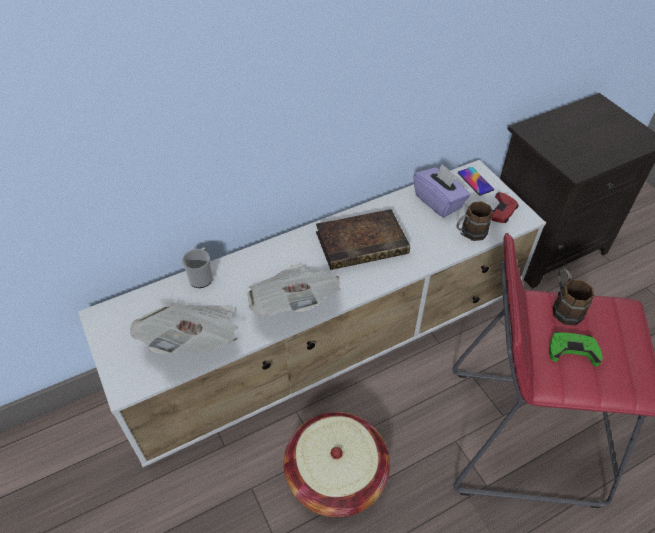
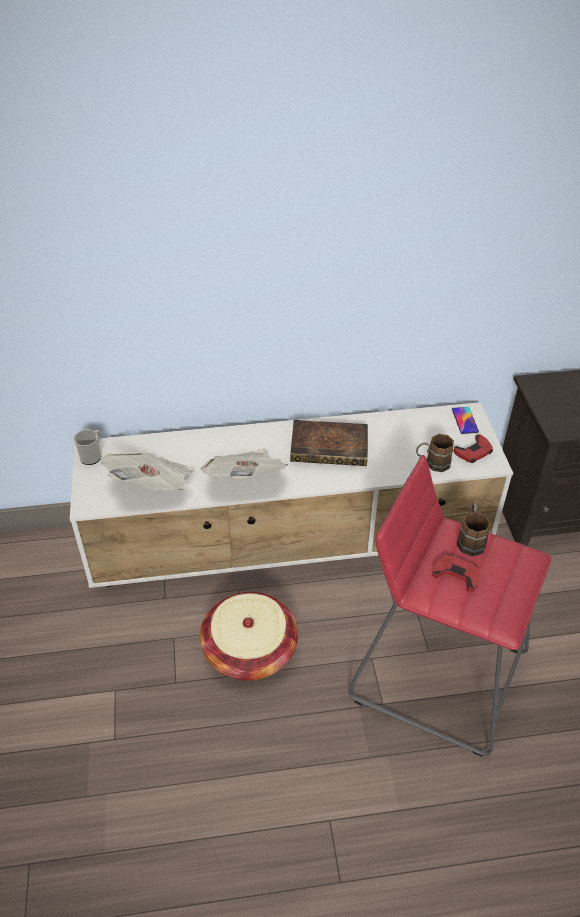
camera: 20 degrees right, 5 degrees down
mug [182,247,213,288] -> mug moved to [74,429,101,465]
purple tissue box [413,164,470,218] -> none
green game controller [549,332,602,367] -> red game controller [432,555,480,592]

